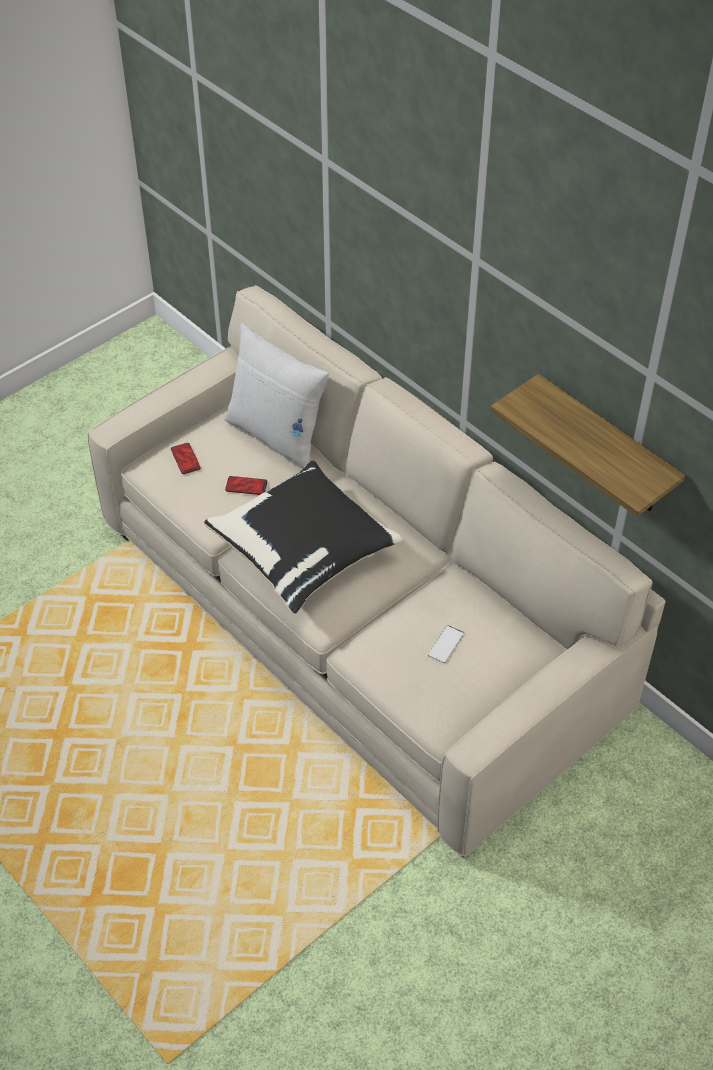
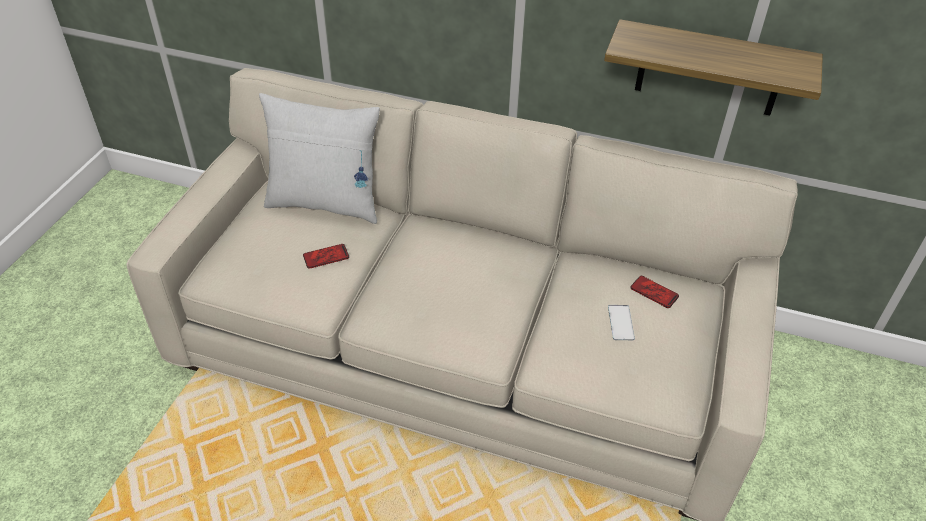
camera: 30 degrees left, 5 degrees down
phone [171,443,201,474] -> phone moved to [630,276,679,308]
black pillow [204,461,402,614] -> none

